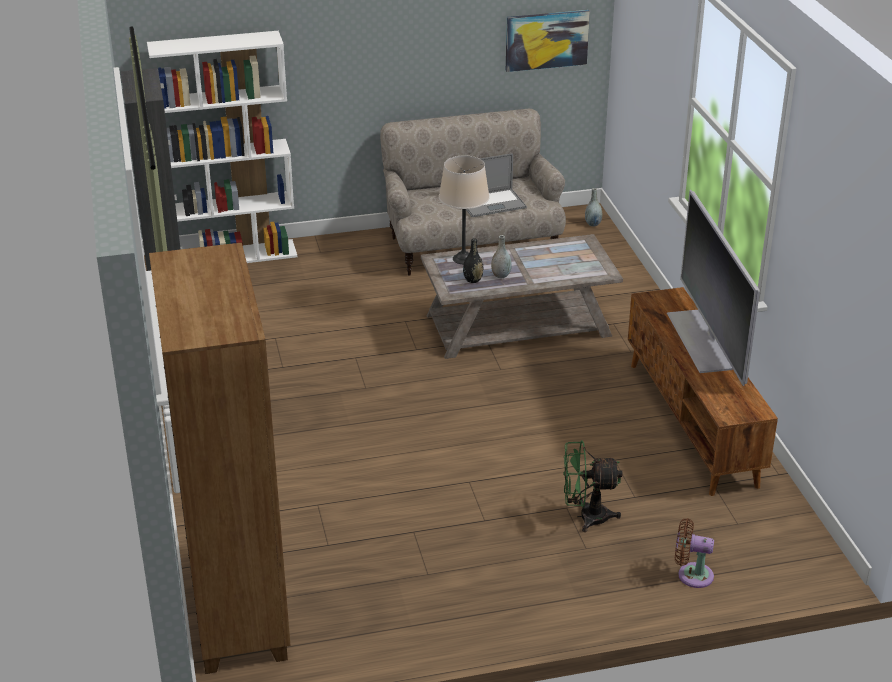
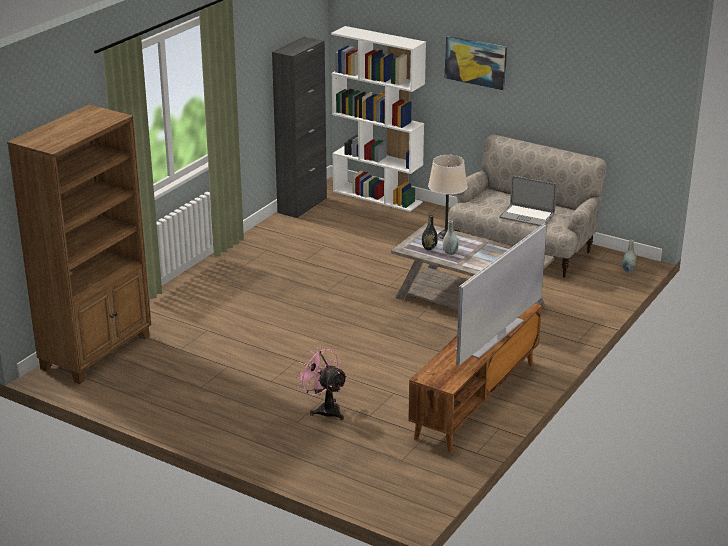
camera: 45 degrees right, 5 degrees down
picture [506,10,590,72] -> picture moved to [445,36,507,90]
green fan [563,440,622,532] -> pink fan [295,345,348,420]
brown fan [675,518,714,588] -> none

